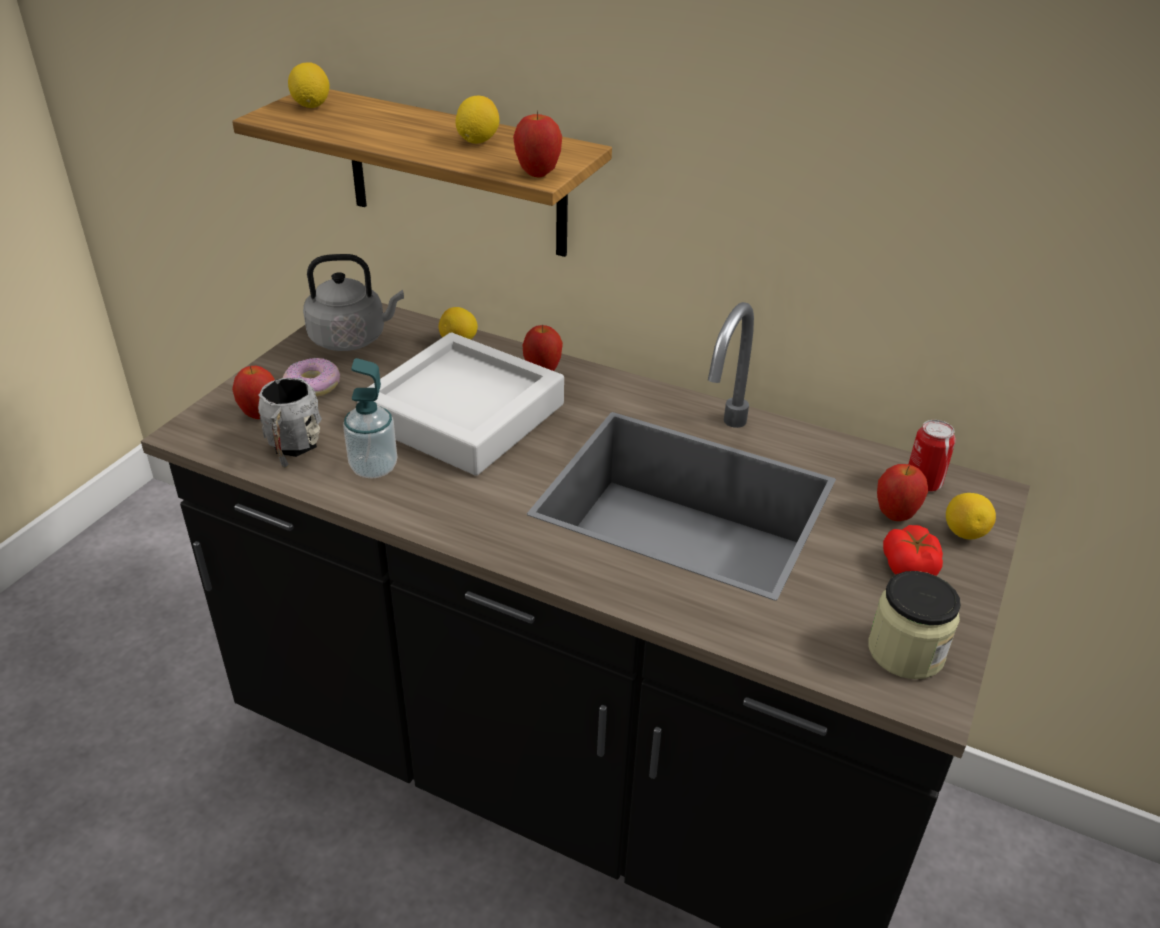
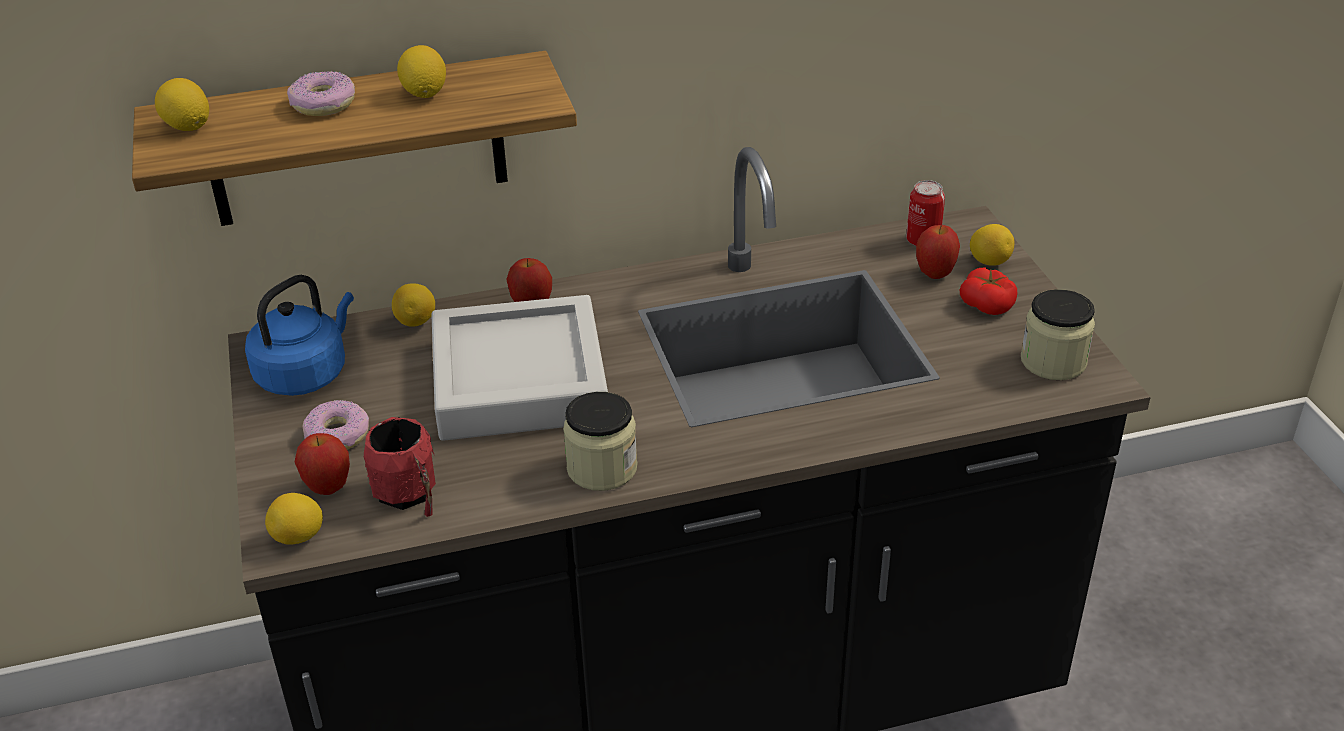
camera: 40 degrees left, 0 degrees up
grey mug [258,378,322,468] -> red mug [363,417,436,517]
grey kettle [303,254,404,351] -> blue kettle [245,275,354,396]
soap dispenser [343,358,397,479] -> none
apple [513,111,562,177] -> none
none -> lemon [265,493,323,545]
none -> donut [287,71,355,116]
none -> jar [563,392,637,491]

